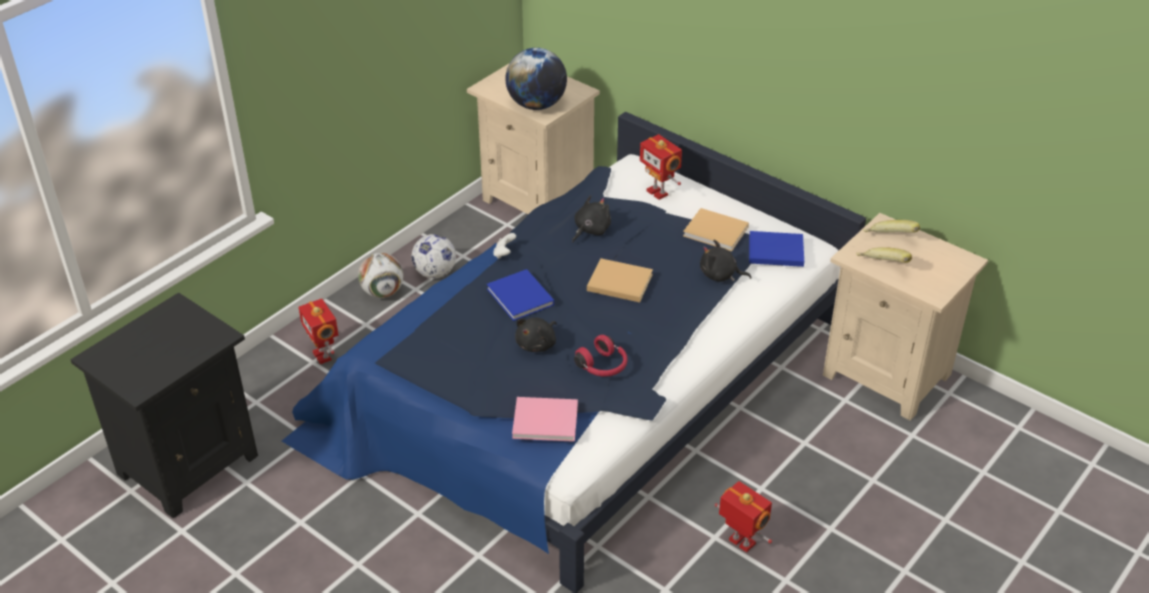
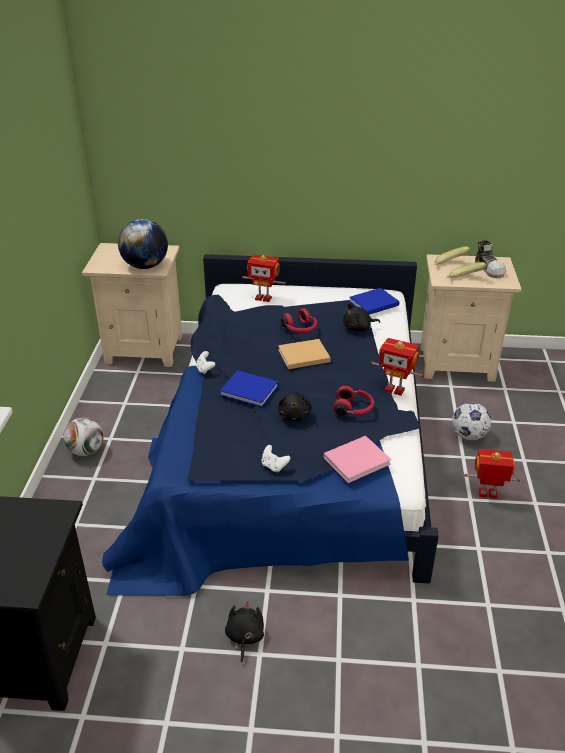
camera: 35 degrees left, 5 degrees down
toy robot [299,299,338,364] -> toy robot moved to [371,338,424,396]
football [411,234,456,278] -> football moved to [452,402,491,441]
black plush toy [572,195,611,242] -> black plush toy moved to [225,601,264,663]
beige book [683,208,749,252] -> none
none -> white game controller [261,445,290,472]
none -> red headphones [281,308,317,333]
none -> shoe [475,240,506,278]

